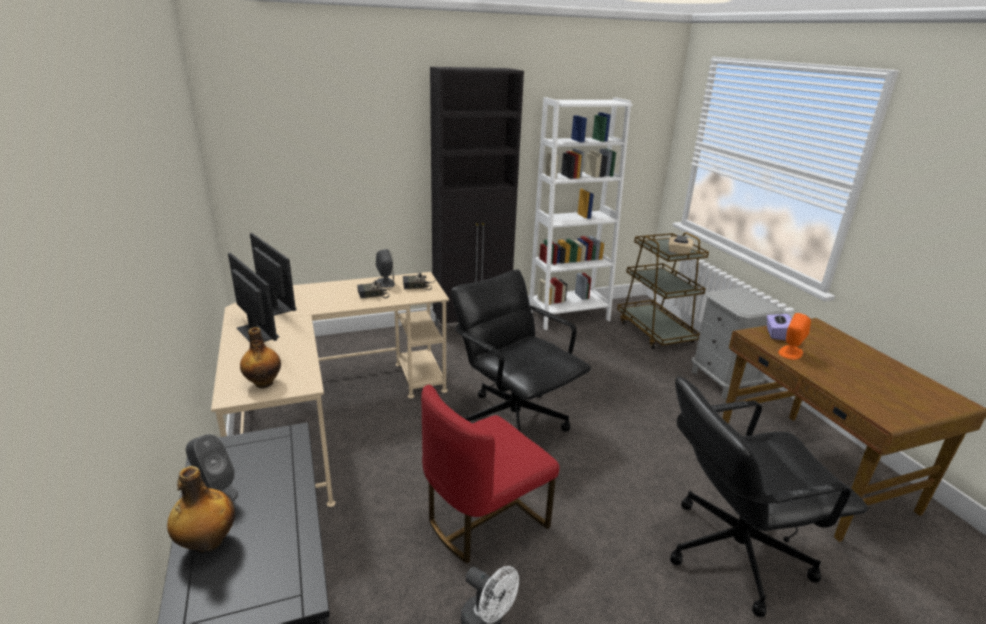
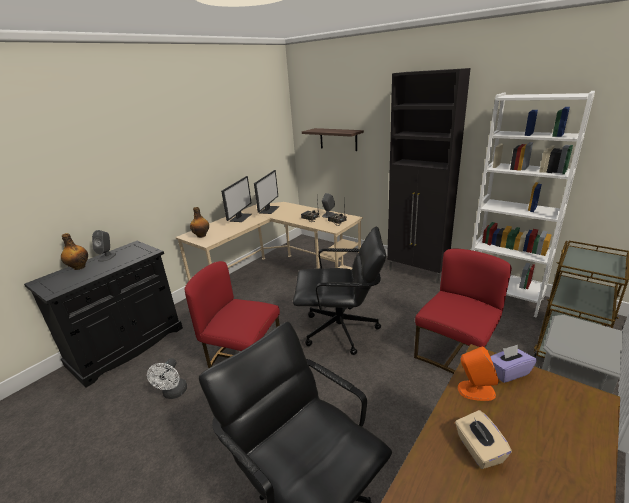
camera: 60 degrees right, 0 degrees up
black office chair [451,269,591,432] -> black office chair turned 75 degrees clockwise [293,226,386,355]
beige tissue box [668,235,694,254] -> beige tissue box moved to [455,410,512,469]
none -> shelf [302,128,364,151]
none -> red chair [414,249,512,374]

